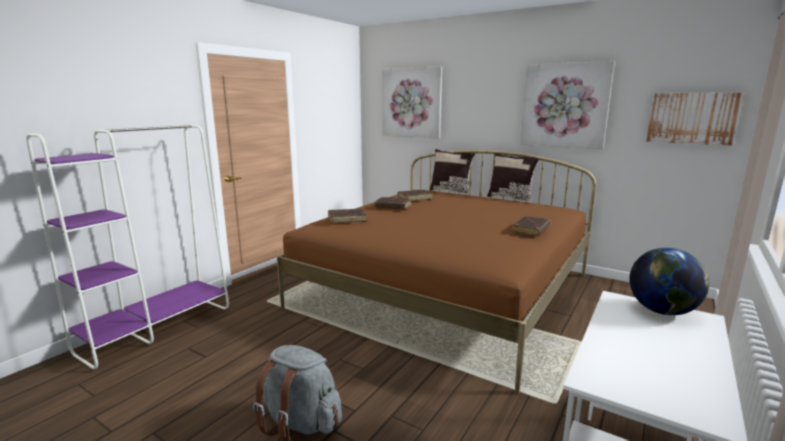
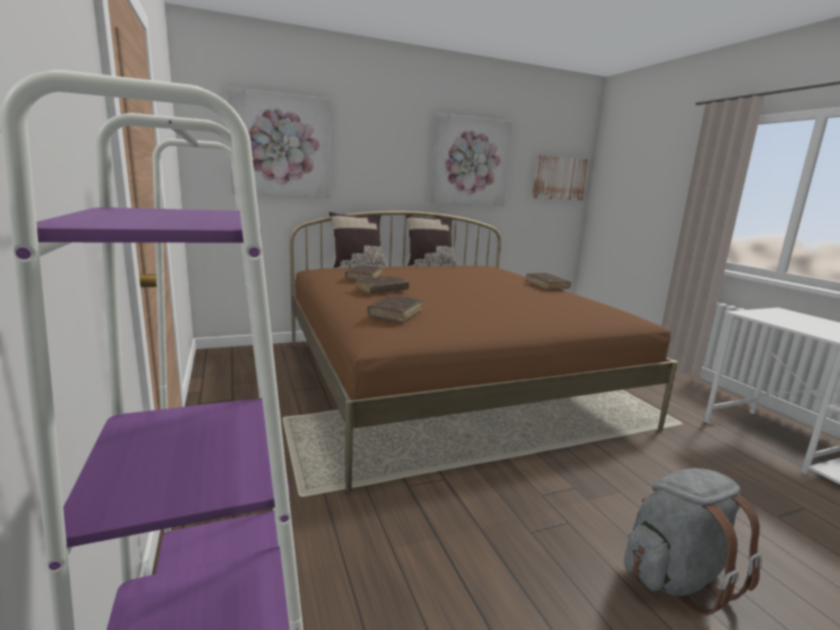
camera: 55 degrees left, 0 degrees up
globe [630,248,709,315] -> none

